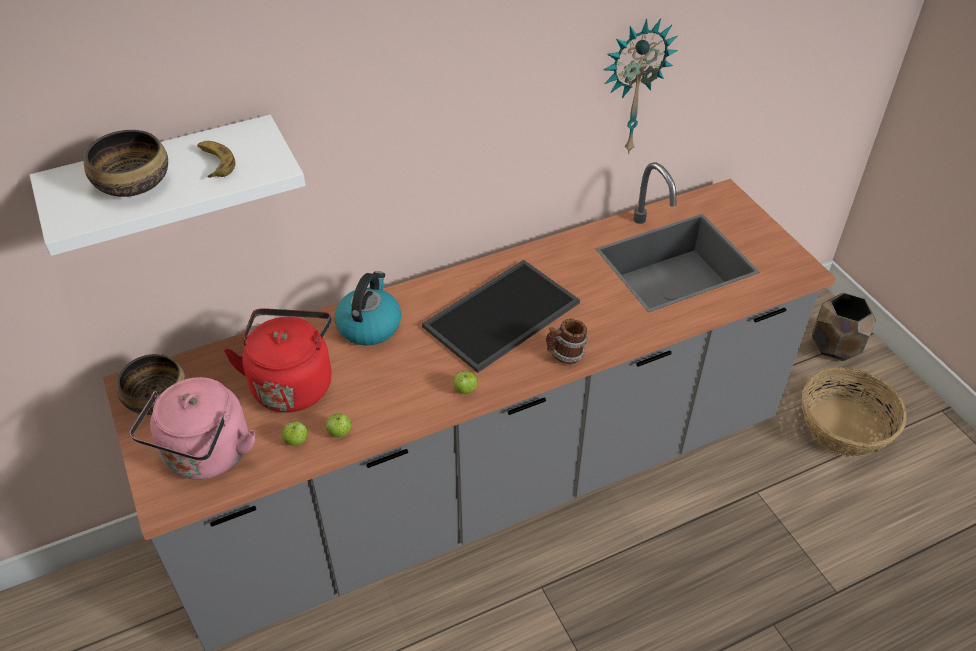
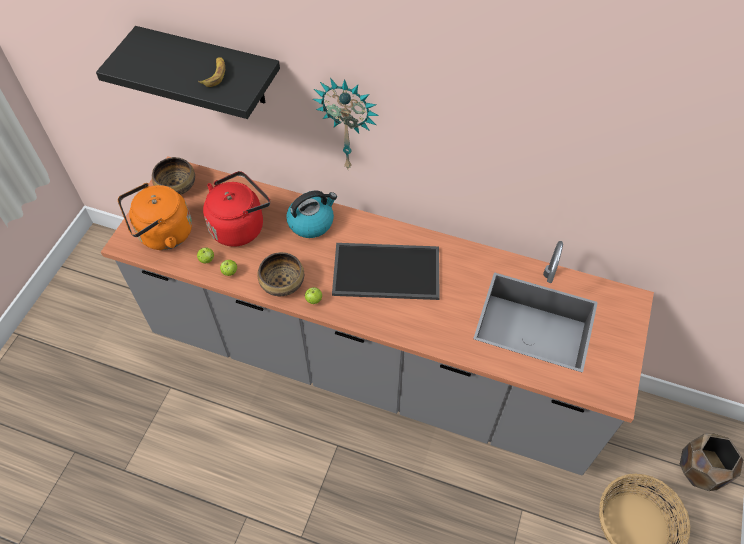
camera: 45 degrees right, 10 degrees up
white shelf [30,115,305,256] -> black shelf [96,26,280,119]
bowl [84,130,168,197] -> bowl moved to [257,252,304,296]
pink kettle [129,377,256,480] -> orange kettle [118,183,192,250]
mug [546,319,587,364] -> none
wall clock [603,18,678,154] -> wall clock moved to [313,78,379,169]

